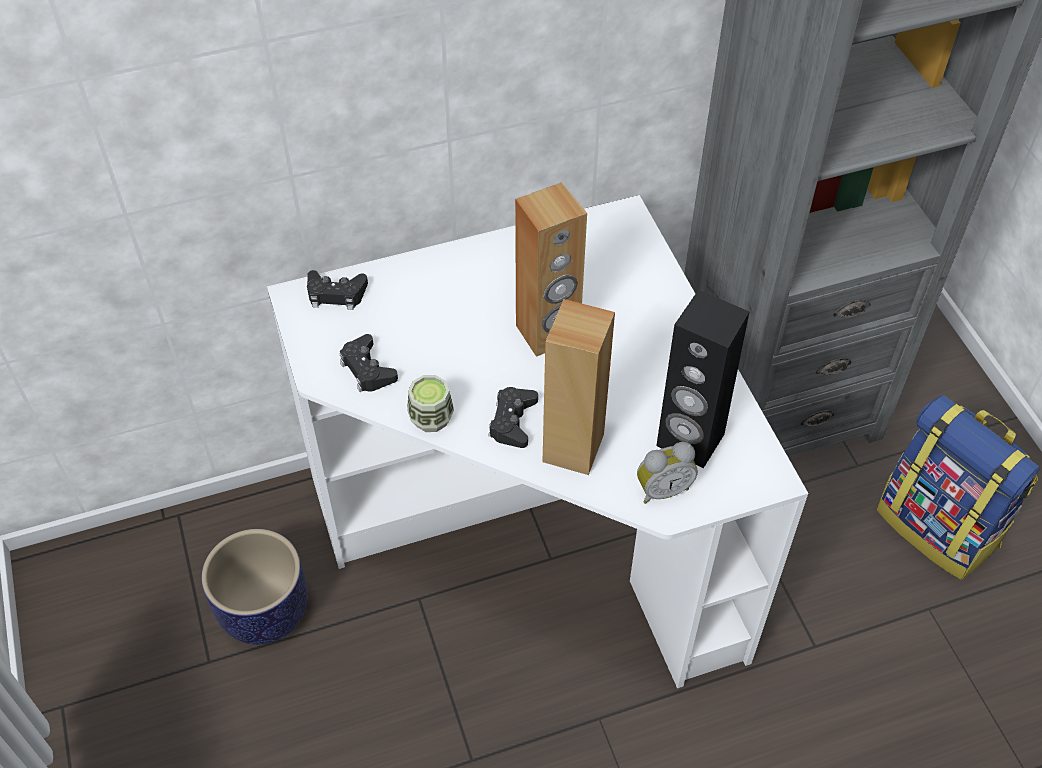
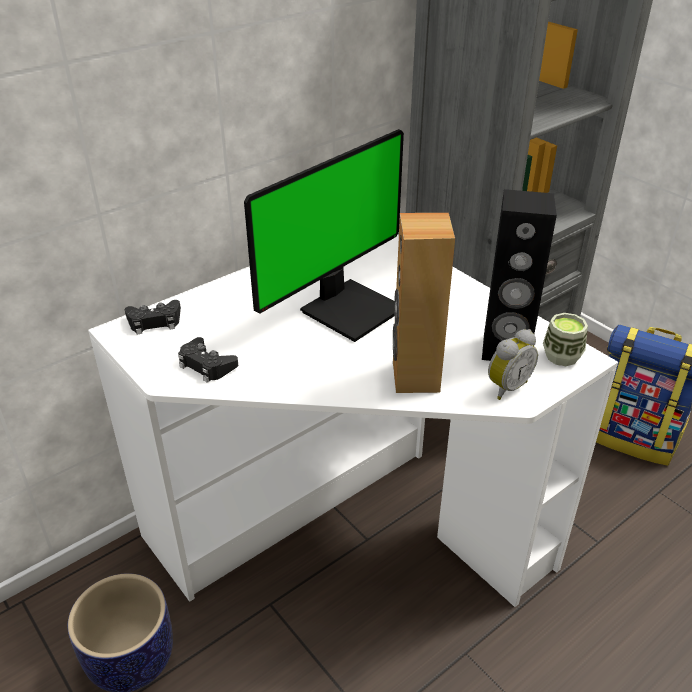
camera: 20 degrees left, 15 degrees down
cup [407,375,454,432] -> cup moved to [543,313,588,366]
black game controller [488,387,538,448] -> none
brown speaker [515,182,587,357] -> monitor [244,129,404,342]

